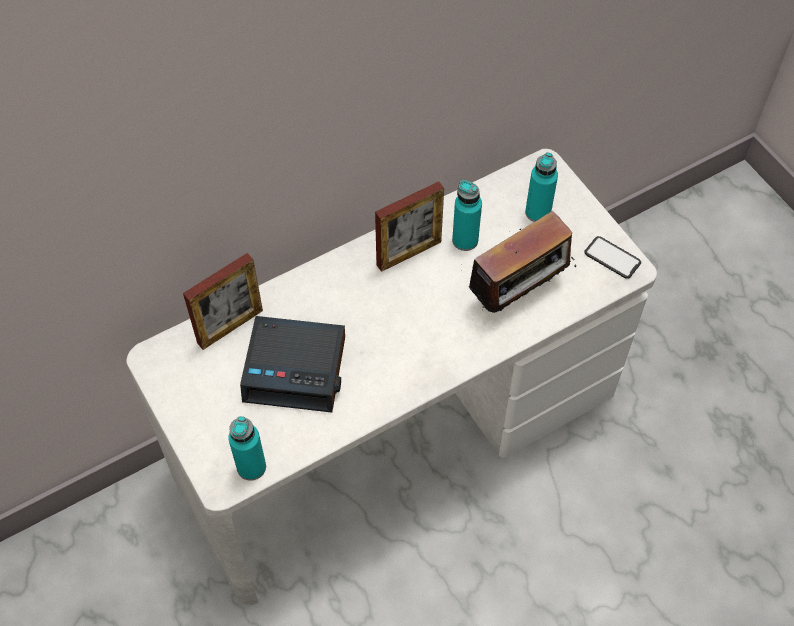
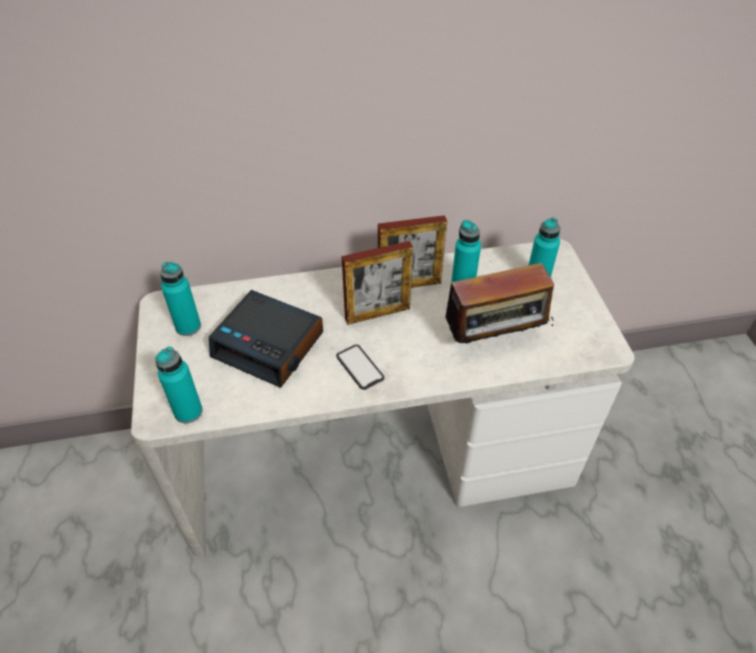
camera: 20 degrees right, 10 degrees down
picture frame [183,253,263,350] -> picture frame moved to [342,241,413,325]
phone [584,236,641,279] -> phone moved to [336,344,384,390]
none -> turquoise bottle [160,262,201,336]

